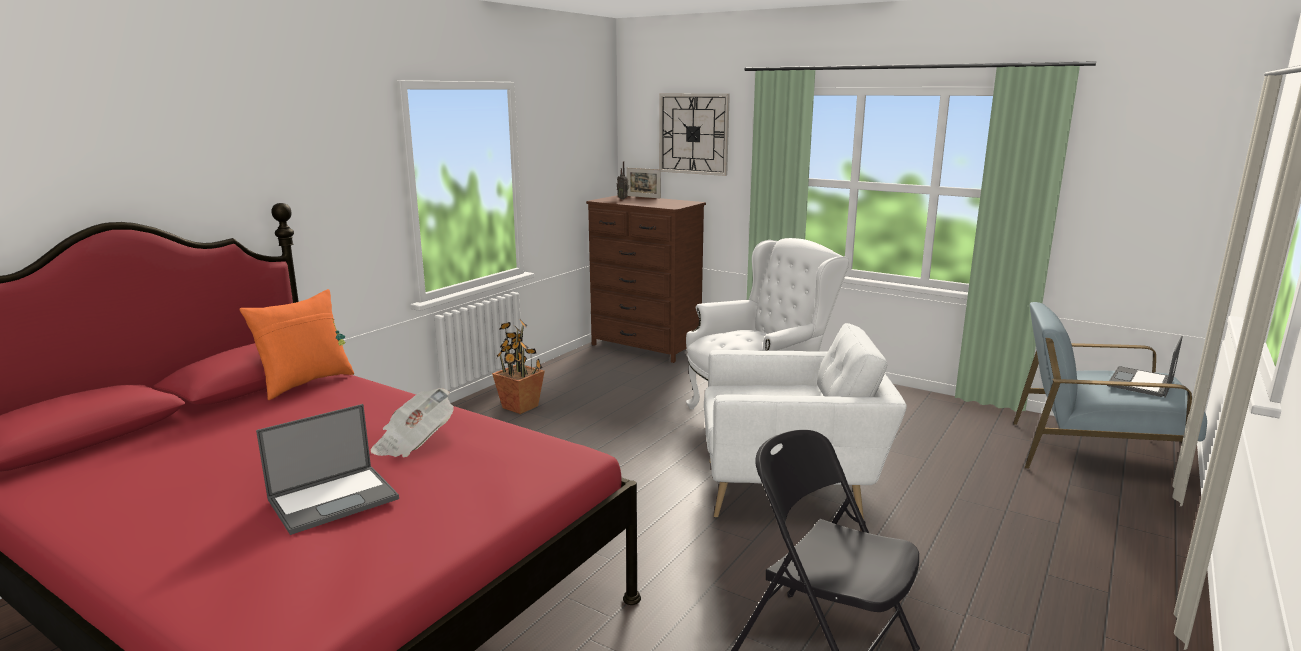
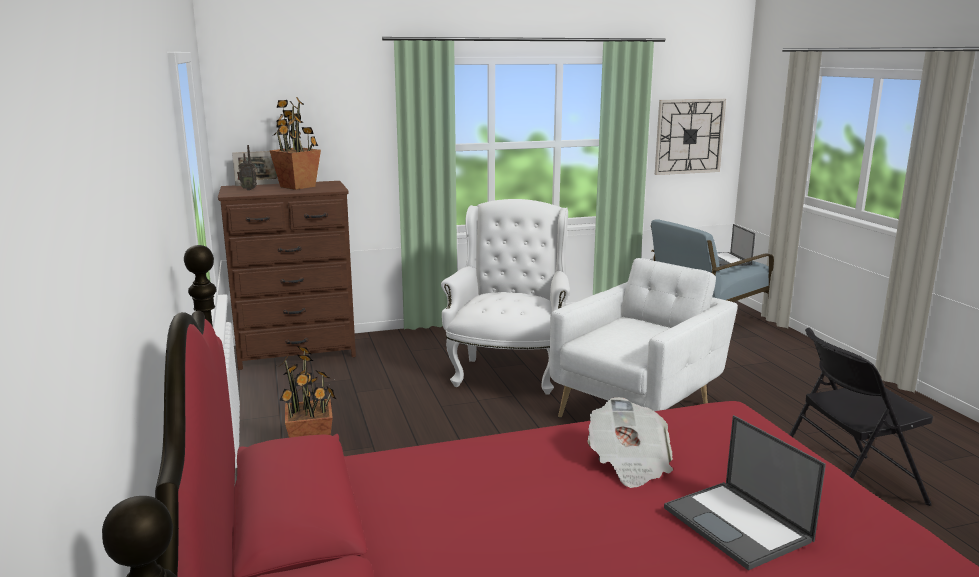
camera: 50 degrees left, 0 degrees up
orange pillow [239,289,354,400] -> none
laptop [256,404,399,535] -> laptop turned 150 degrees clockwise [664,415,826,570]
wall clock [659,94,730,176] -> wall clock moved to [655,99,726,175]
none -> potted plant [269,97,321,190]

